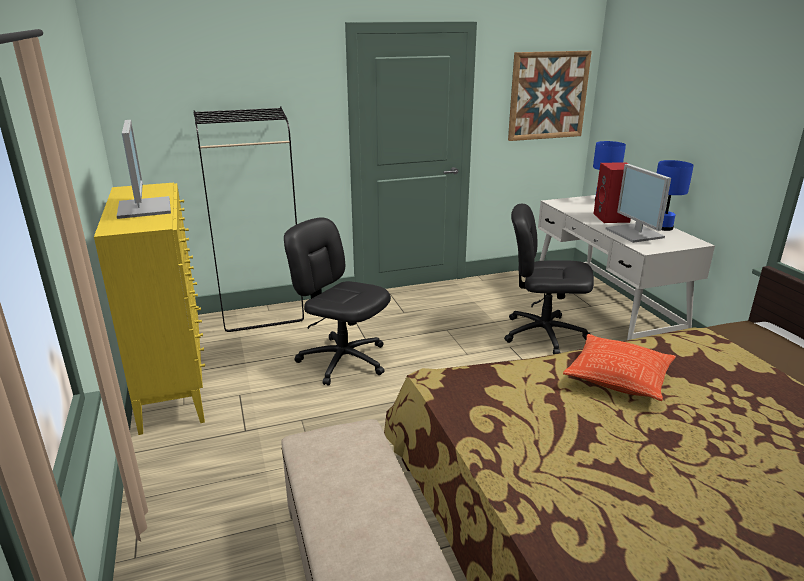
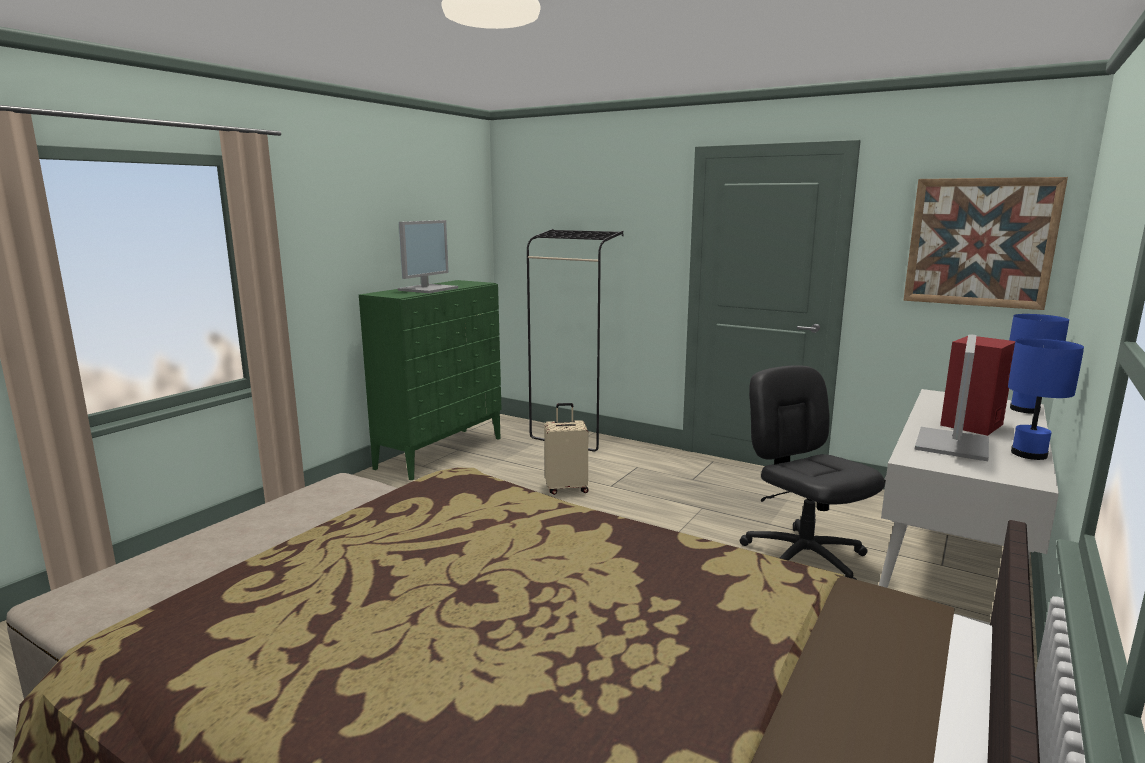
camera: 50 degrees right, 10 degrees down
yellow dresser [94,183,205,435] -> green dresser [359,280,502,480]
black office chair [284,217,391,386] -> beige suitcase [544,403,589,495]
orange pillow [563,334,676,401] -> none

